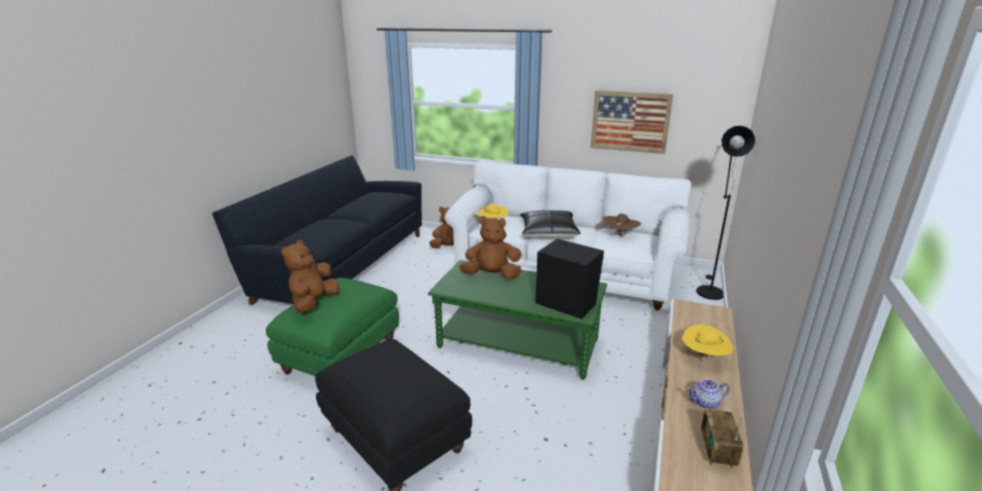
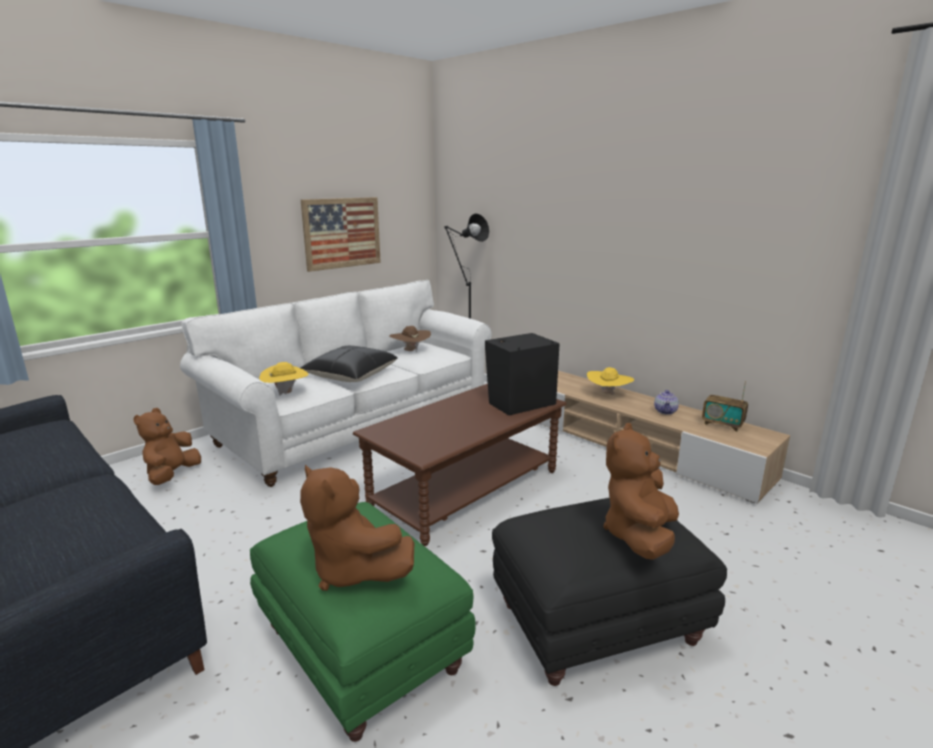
camera: 65 degrees left, 5 degrees down
green coffee table [428,260,607,380] -> brown coffee table [353,384,567,546]
brown plush toy [460,216,522,280] -> brown plush toy moved to [603,423,679,560]

